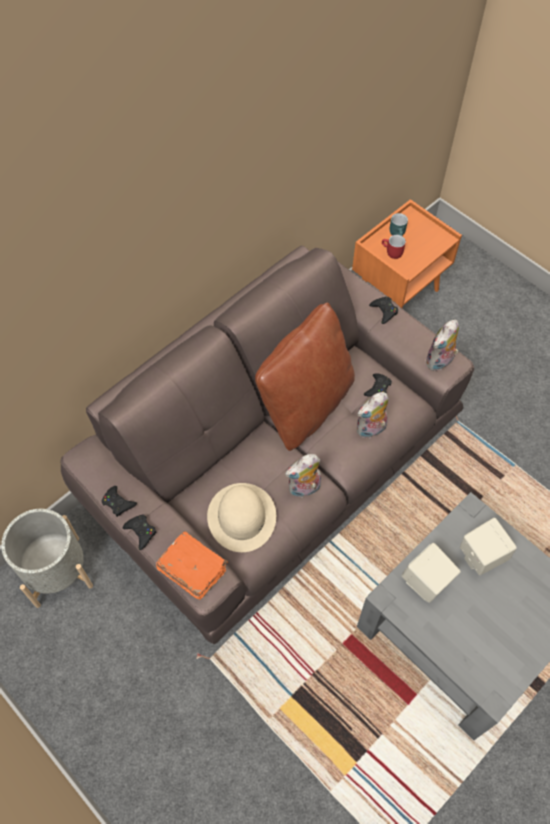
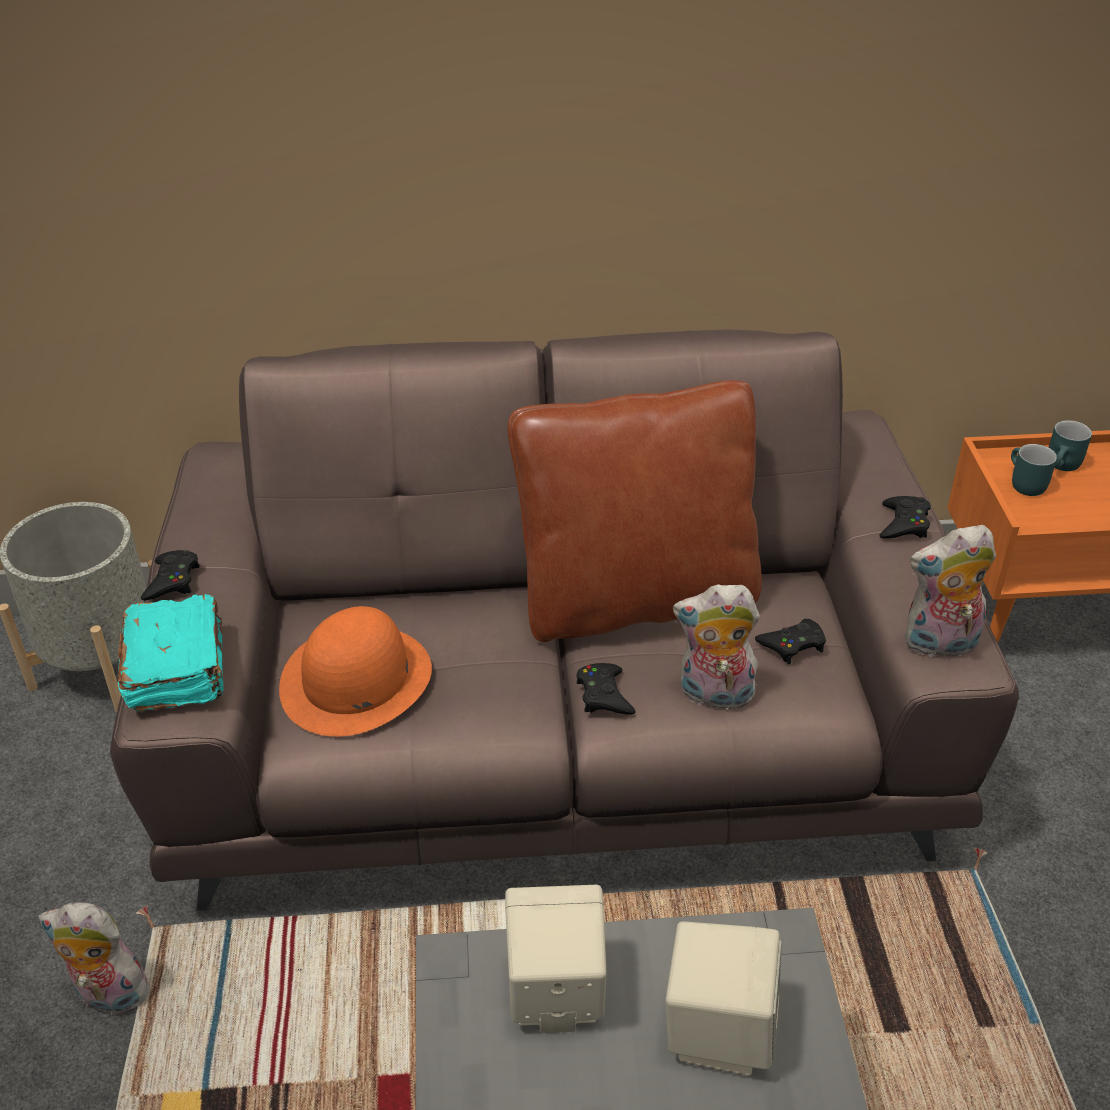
camera: 40 degrees right, 20 degrees down
black game controller [102,486,137,517] -> black game controller moved to [577,663,636,715]
orange book [156,531,228,600] -> turquoise book [118,594,223,712]
beige hat [207,483,276,552] -> orange hat [279,606,432,737]
plush toy [285,454,321,498] -> plush toy moved to [39,902,153,1020]
red mug [382,235,406,259] -> turquoise mug [1011,444,1057,496]

